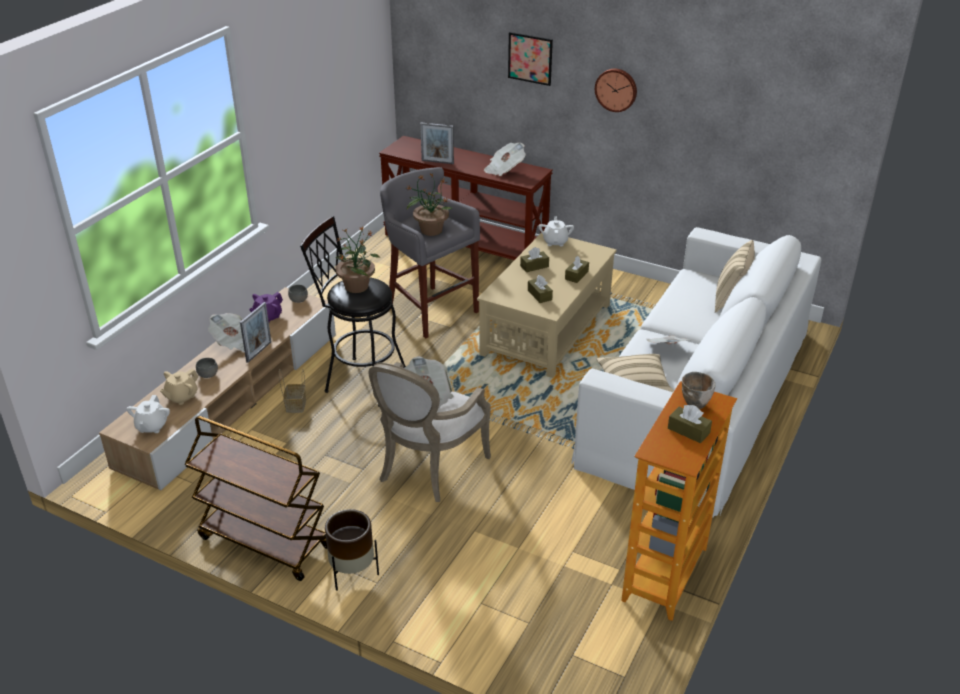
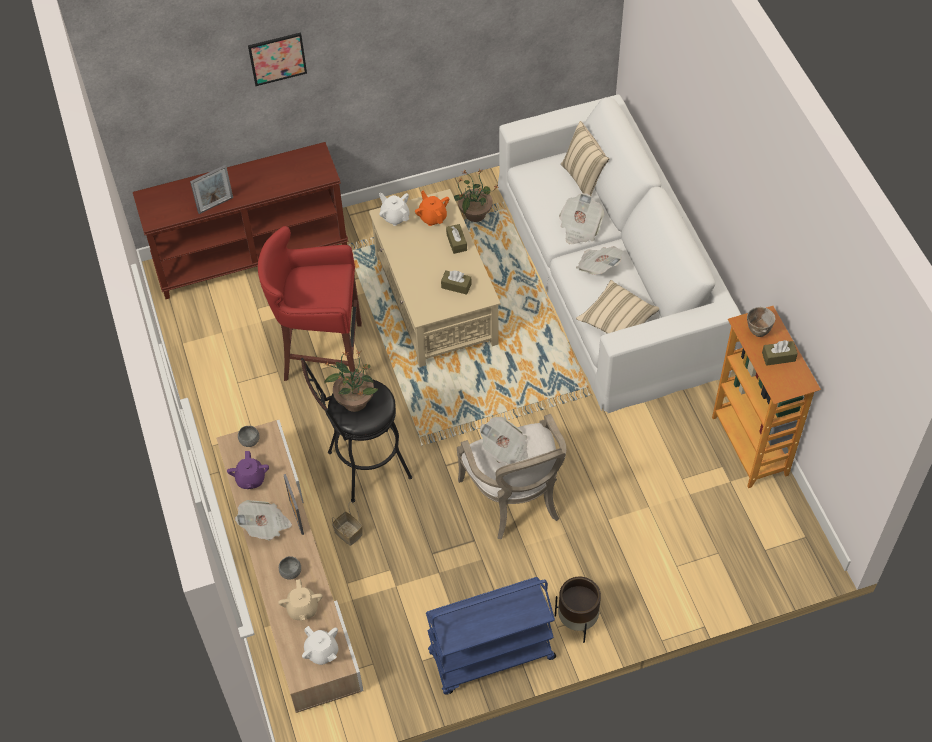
camera: 45 degrees left, 20 degrees up
brown cart [184,416,327,581] -> blue cart [426,577,556,695]
grey stool [380,167,480,338] -> red stool [258,226,362,381]
potted plant [406,173,452,236] -> potted plant moved to [454,169,498,222]
newspaper [484,143,526,176] -> newspaper moved to [559,193,604,244]
brown tissue box [520,247,549,272] -> none
wall clock [595,69,637,112] -> none
none -> orange teapot [415,191,449,226]

